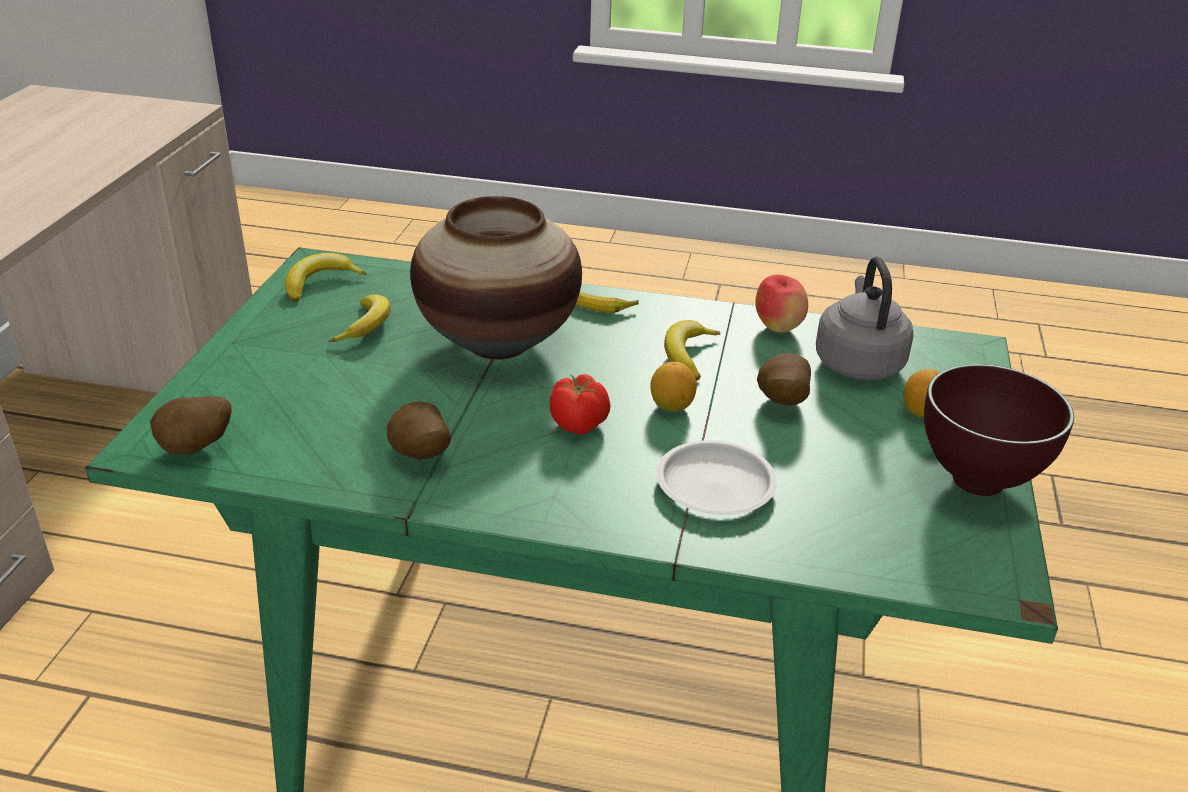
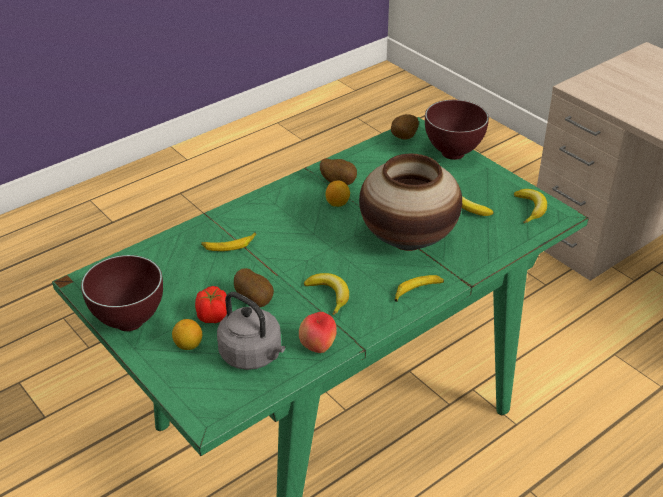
camera: 130 degrees right, 5 degrees up
tomato [550,374,610,435] -> tomato moved to [195,286,227,323]
lemon [650,362,697,412] -> lemon moved to [325,181,350,207]
white plate [656,440,777,515] -> banana [201,232,256,251]
none -> brown bowl [425,100,489,160]

